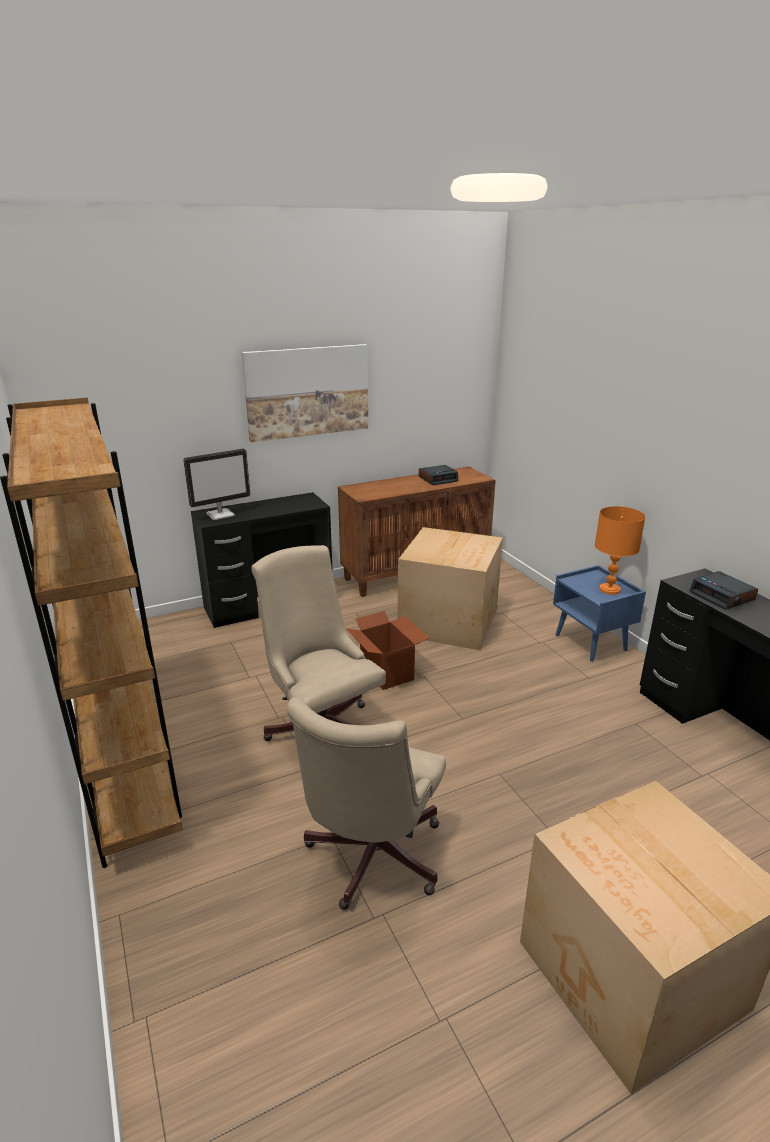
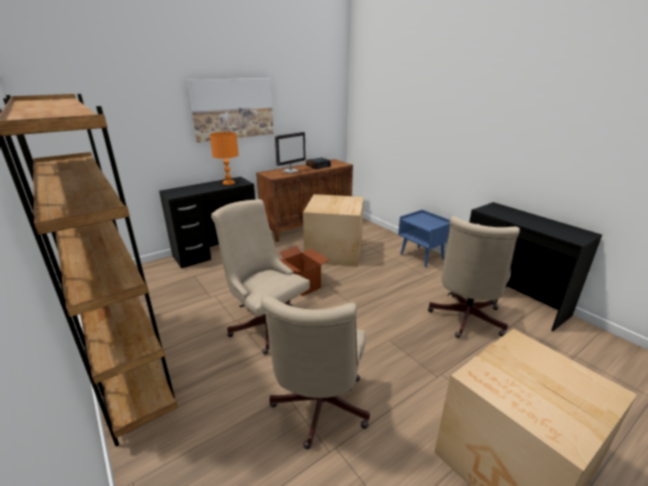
camera: 10 degrees left, 0 degrees up
monitor [183,449,250,520] -> monitor moved to [275,132,306,173]
orange table lamp [595,506,645,595] -> orange table lamp moved to [210,132,239,185]
alarm clock [689,571,758,610] -> none
none -> beige office chair [428,216,520,338]

